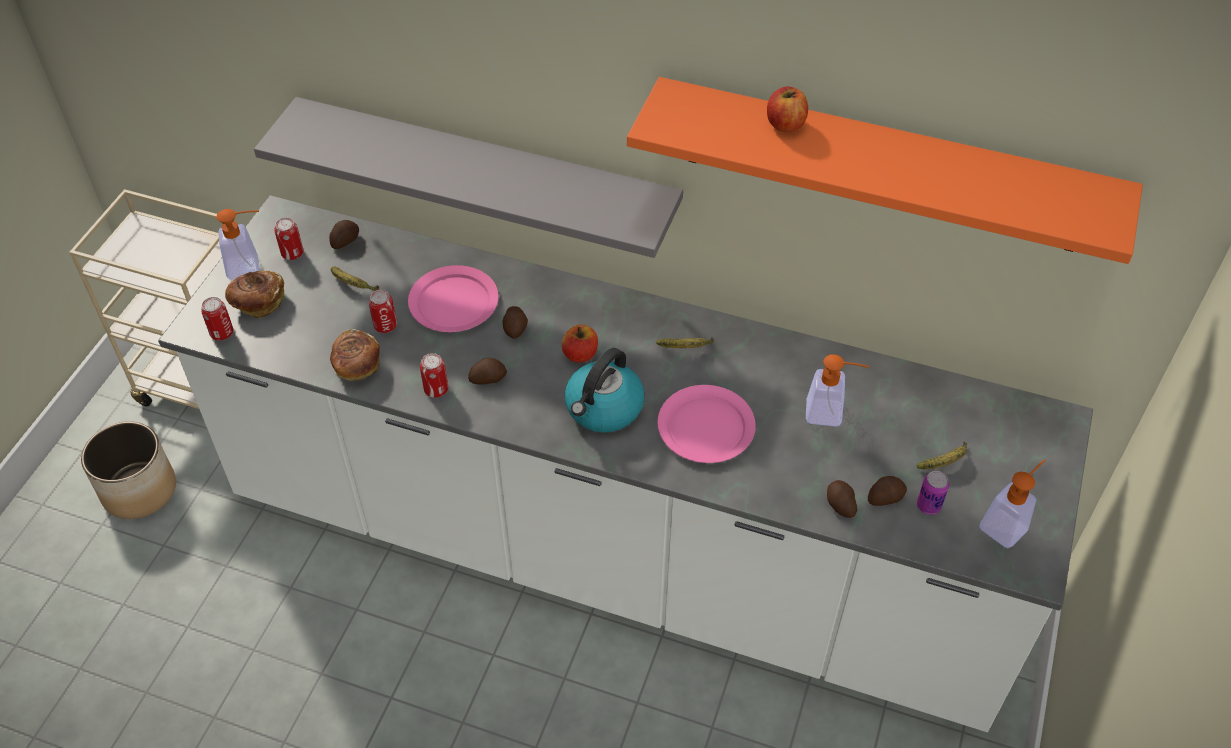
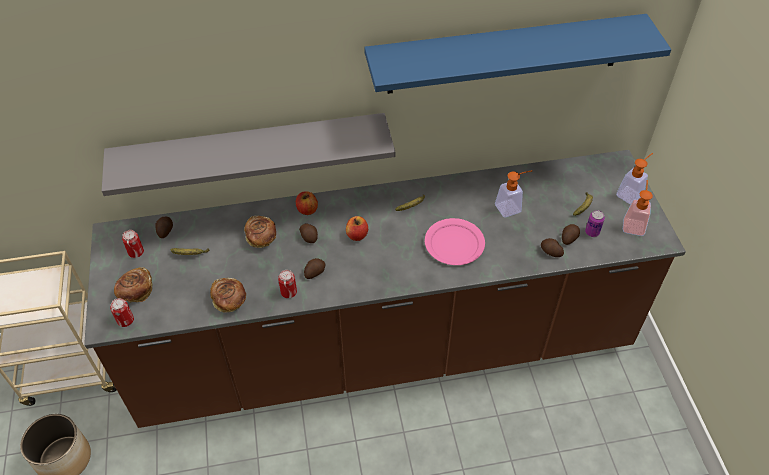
camera: 30 degrees left, 0 degrees up
white counter [158,195,1093,732] -> brown counter [84,150,686,428]
soap dispenser [217,209,259,280] -> soap dispenser moved to [616,153,653,205]
can [369,290,397,333] -> none
pink plate [408,265,499,332] -> bread [244,216,276,248]
kettle [565,348,645,433] -> none
orange shelf [627,77,1143,264] -> blue shelf [364,14,671,94]
apple [767,87,808,132] -> apple moved to [296,191,318,215]

